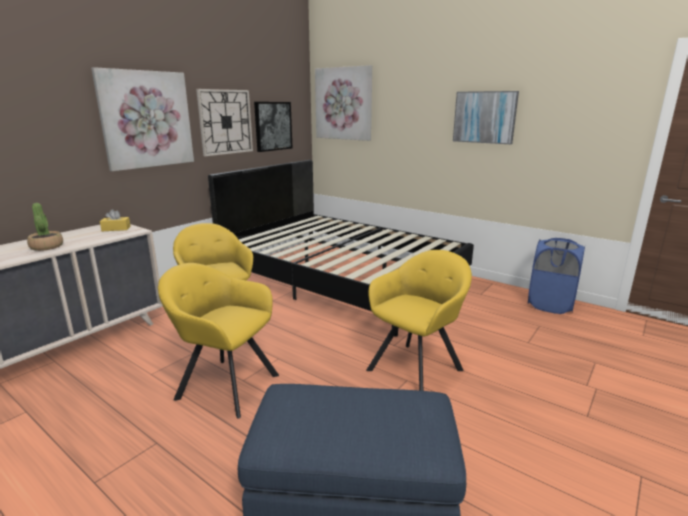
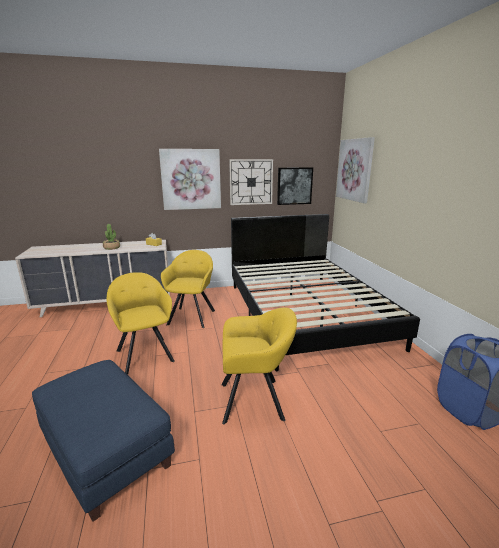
camera: 40 degrees right, 0 degrees up
picture [453,91,519,144] -> none

